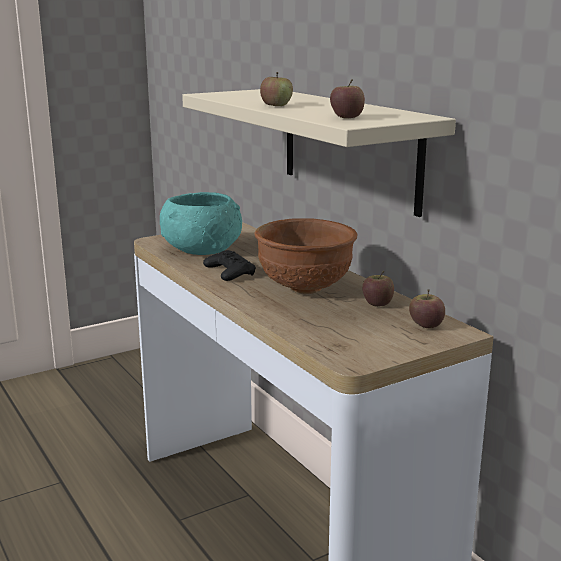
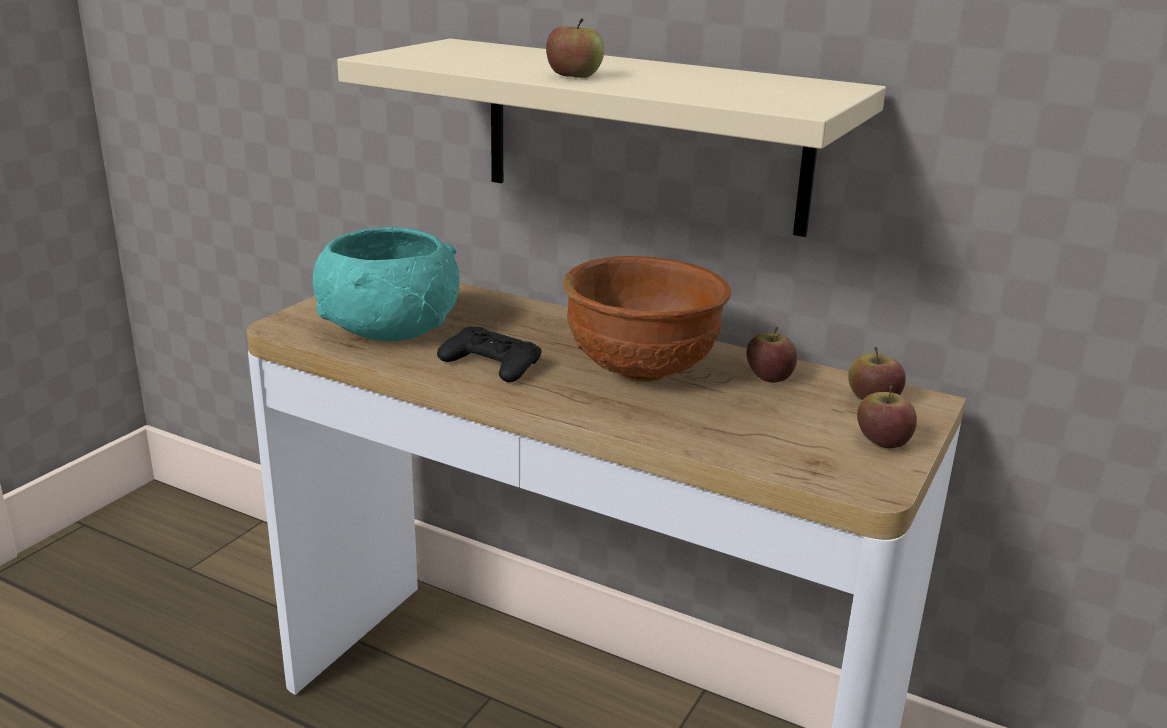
camera: 30 degrees left, 5 degrees up
apple [330,79,365,119] -> apple moved to [857,385,917,449]

